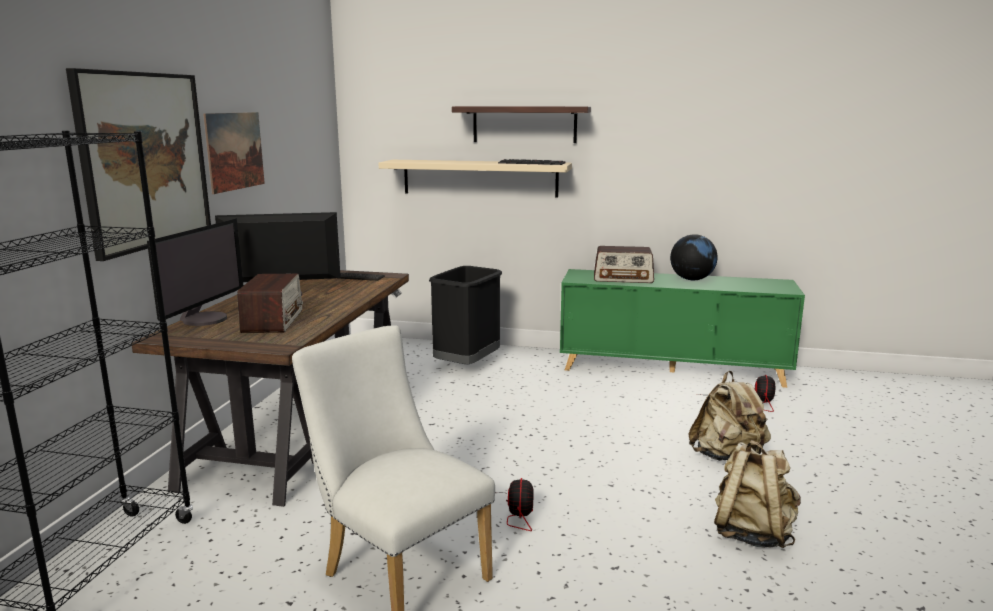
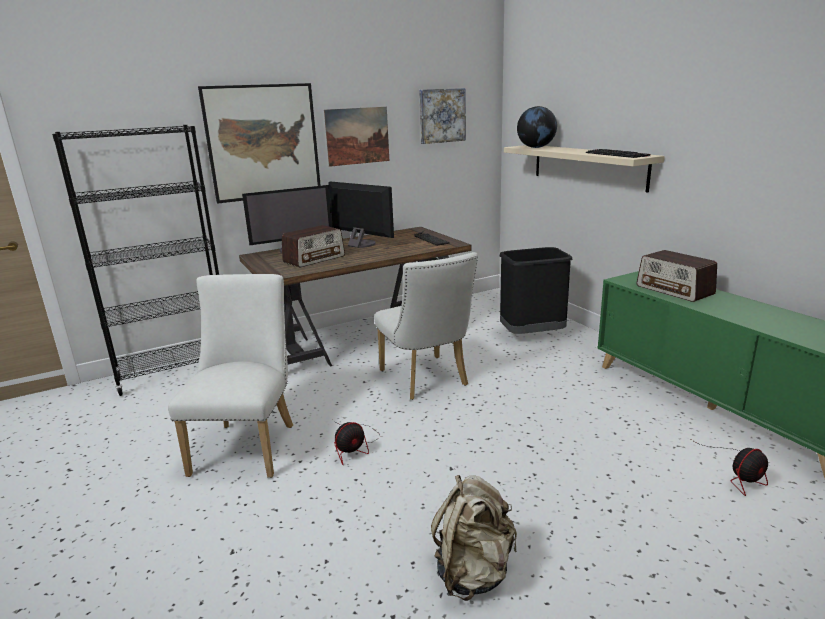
camera: 50 degrees right, 5 degrees up
shelf [452,106,591,143] -> none
globe [670,234,718,280] -> globe moved to [517,106,557,148]
beige backpack [688,371,771,461] -> none
none -> white chair [374,252,478,400]
none -> picture [419,88,466,144]

